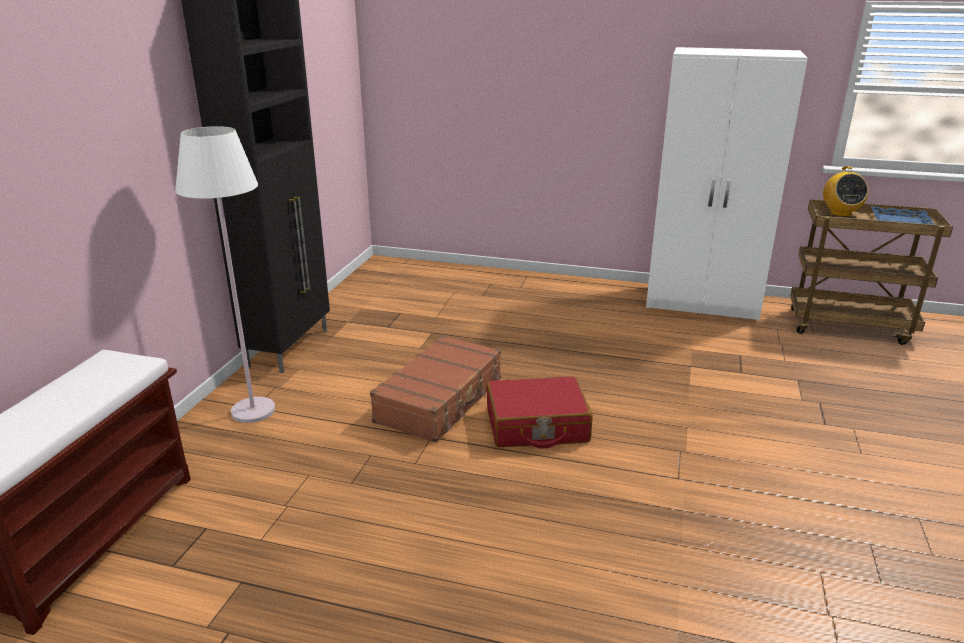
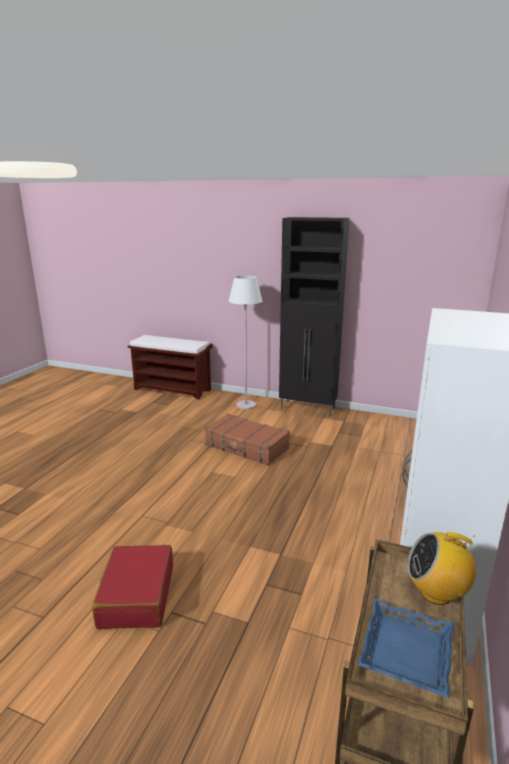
camera: 95 degrees right, 5 degrees down
red suitcase [486,376,593,448] -> red suitcase moved to [92,545,173,629]

